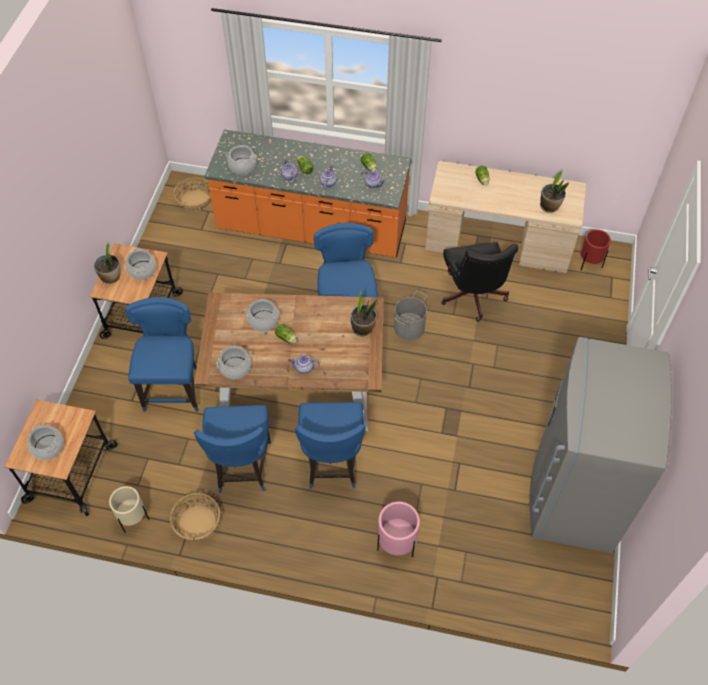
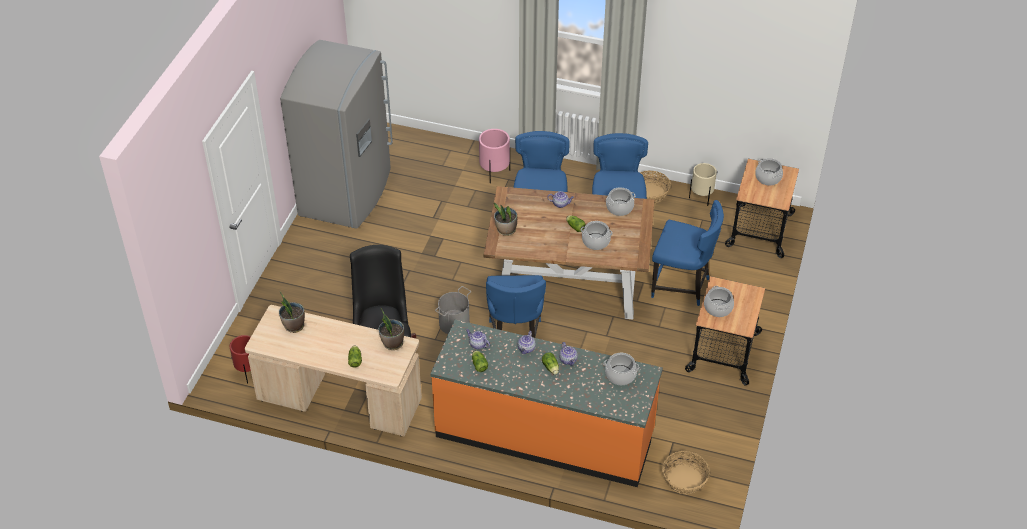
camera: 175 degrees left, 10 degrees down
potted plant [94,241,120,284] -> potted plant moved to [379,308,404,350]
blue chair [125,297,199,411] -> blue chair turned 75 degrees counterclockwise [651,200,724,306]

